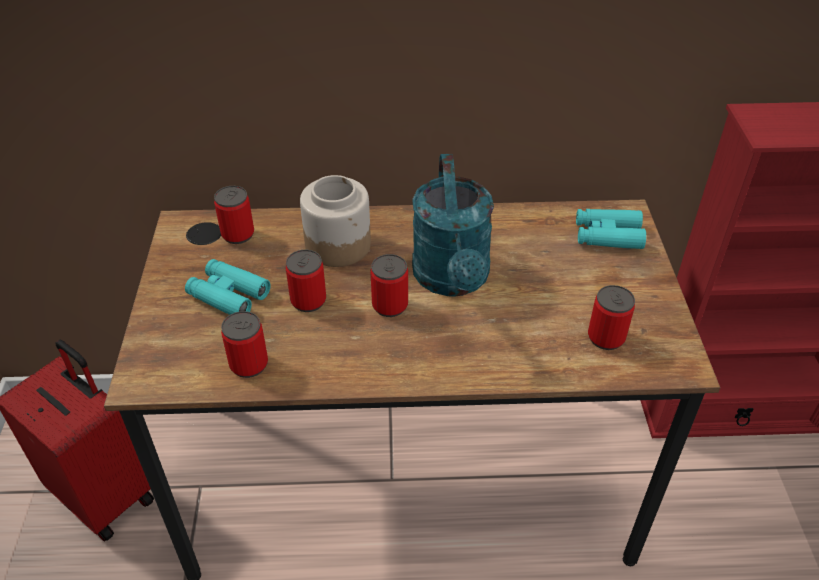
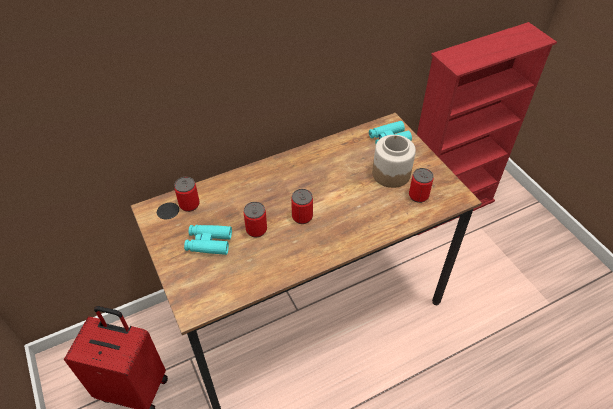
camera: 25 degrees left, 5 degrees up
can [221,311,268,378] -> none
jar [300,175,371,267] -> jar moved to [372,135,416,188]
turquoise watering can [412,154,494,296] -> none

